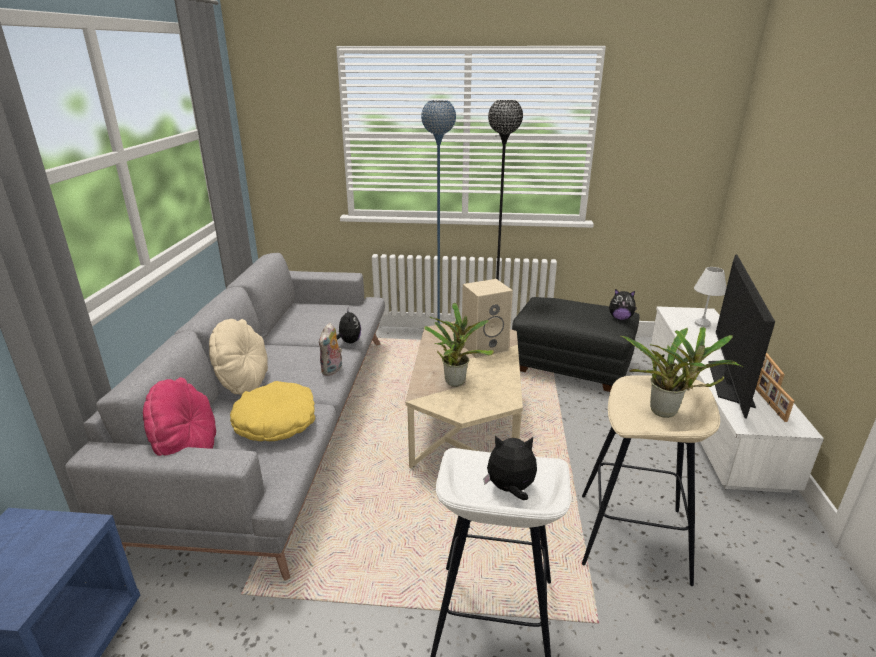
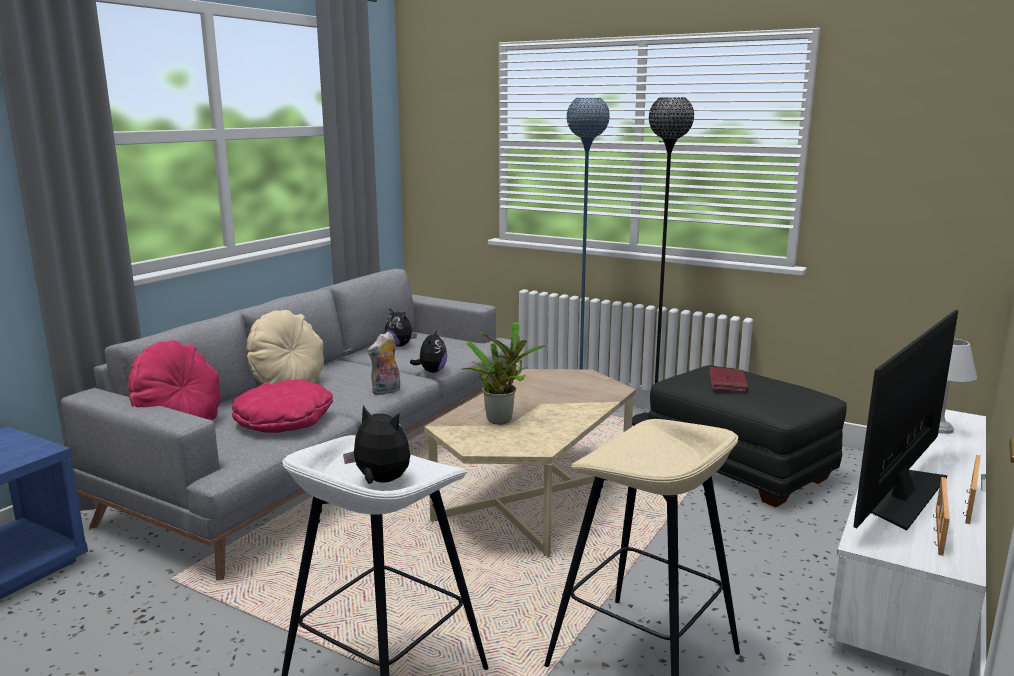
camera: 25 degrees right, 10 degrees down
yellow pillow [230,381,315,441] -> pink pillow [232,379,333,433]
beige speaker [462,279,513,358] -> none
plush toy [609,289,637,320] -> plush toy moved to [385,308,417,346]
potted plant [620,327,744,418] -> none
none -> red book [709,367,748,392]

